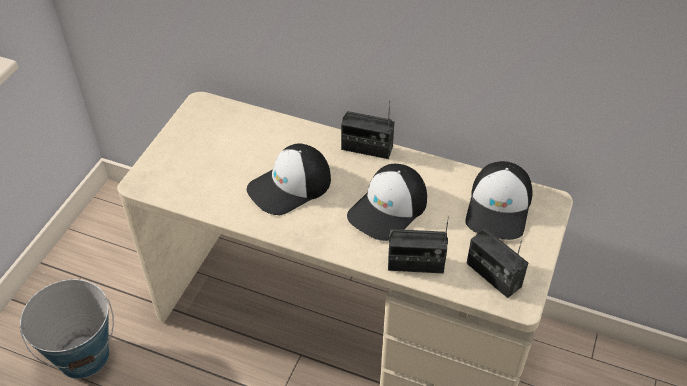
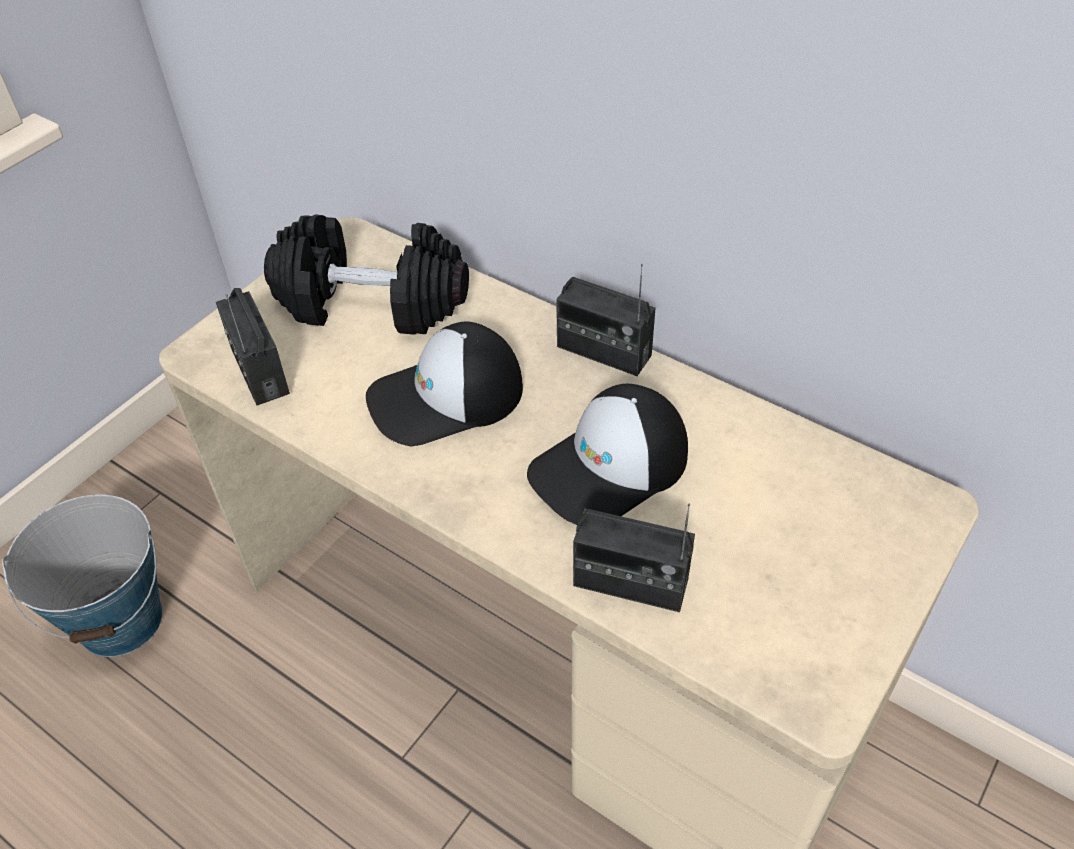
camera: 15 degrees right, 0 degrees up
cap [465,161,533,240] -> none
radio [467,228,528,298] -> radio moved to [216,288,290,405]
none -> black dumbbell [264,214,469,335]

